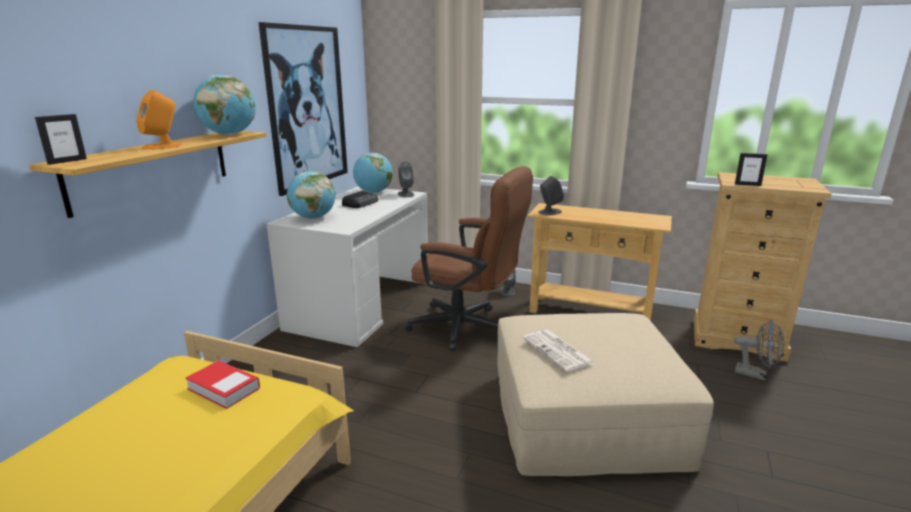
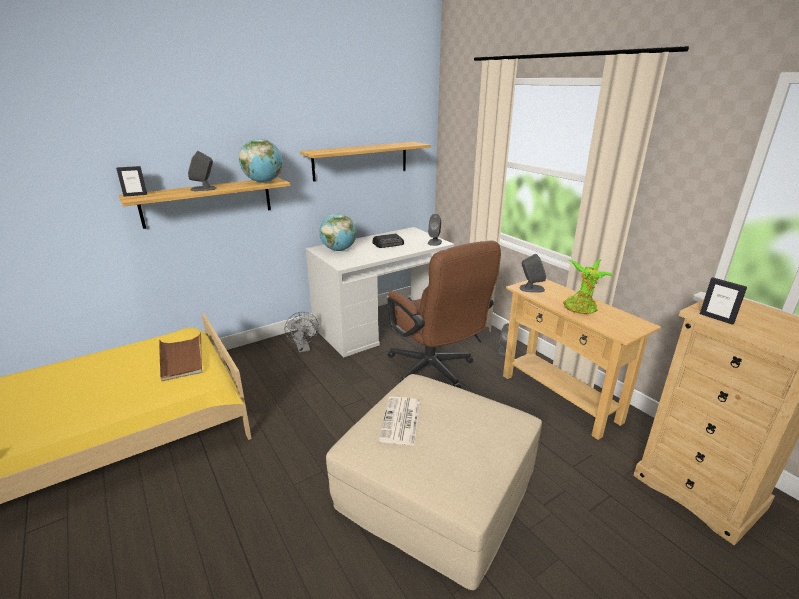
camera: 35 degrees right, 5 degrees up
orange speaker [136,90,182,150] -> grey speaker [188,151,217,191]
book [185,360,260,409] -> brown tray [159,333,202,381]
picture [258,22,348,196] -> shelf [300,142,430,182]
globe [353,153,393,193] -> none
grey fan [734,320,784,381] -> grey fan moved to [285,312,319,353]
none -> potted plant [563,260,614,314]

